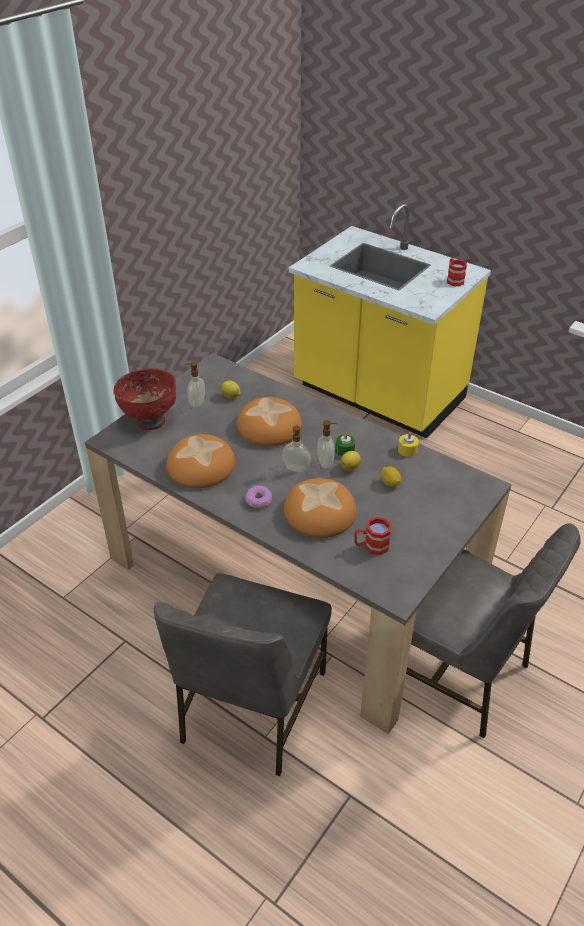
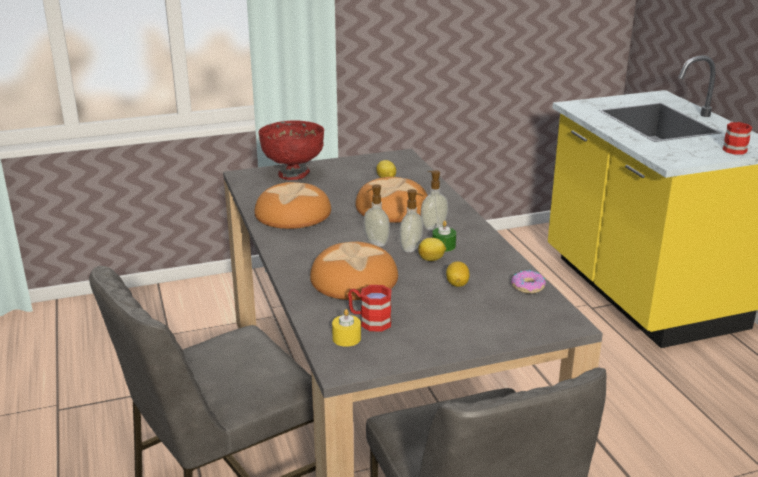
camera: 35 degrees right, 15 degrees down
soap dispenser [185,362,205,408] -> soap dispenser moved to [421,170,448,230]
donut [245,485,272,508] -> donut moved to [511,270,546,294]
yellow candle [398,432,419,457] -> yellow candle moved to [332,309,361,347]

